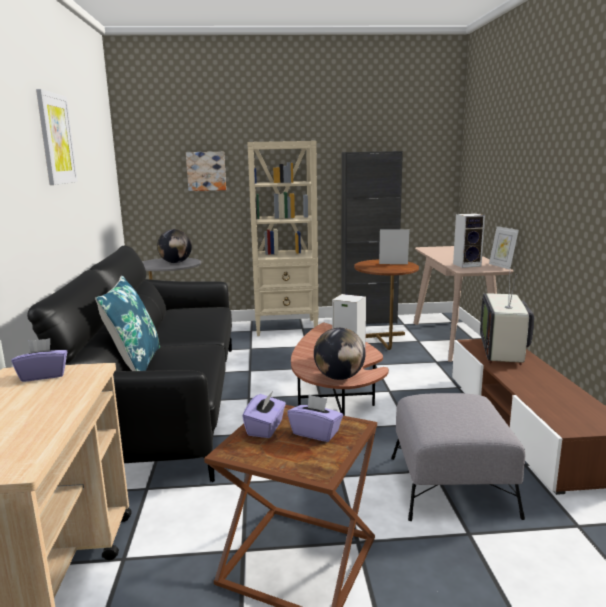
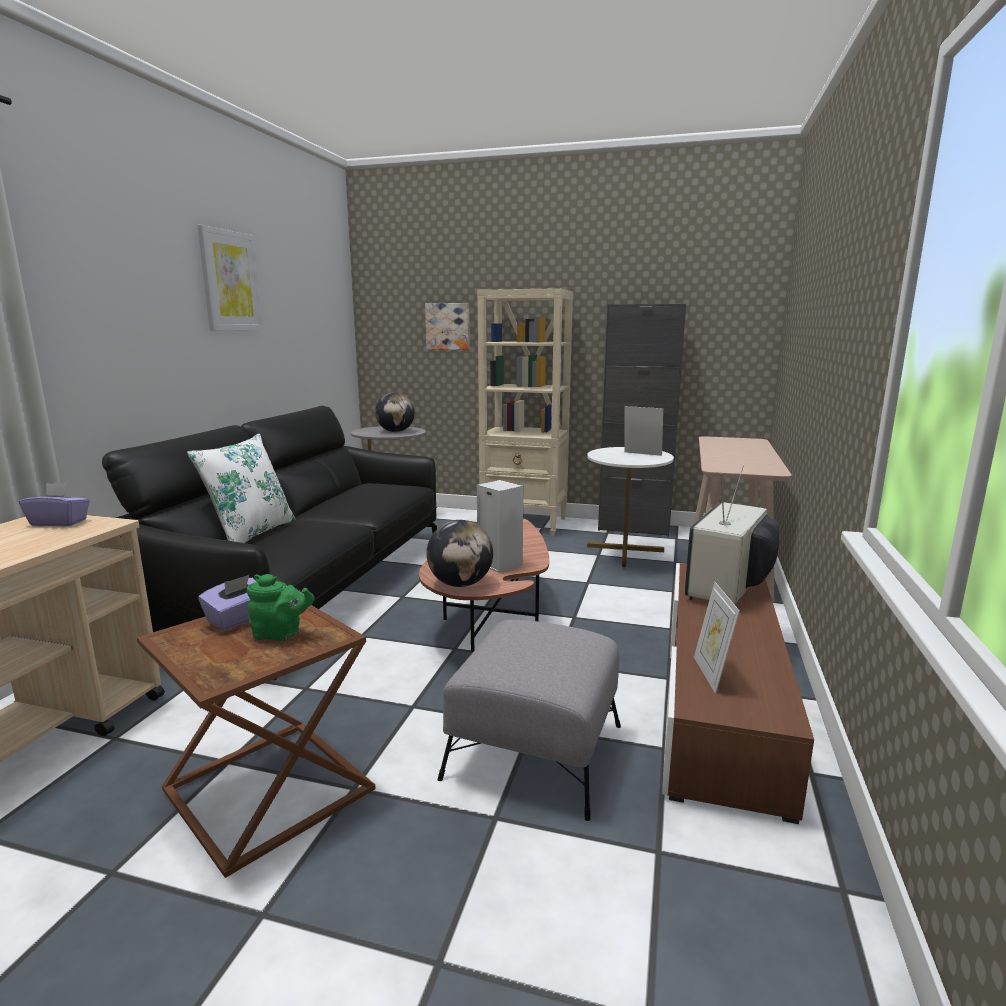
camera: 20 degrees right, 0 degrees up
blue pillow [95,276,160,371] -> white pillow [187,434,296,543]
purple tissue box [287,394,343,442] -> green teapot [247,574,315,641]
brown side table [354,259,419,350] -> white side table [587,447,674,567]
speaker [453,213,485,268] -> none
picture frame [489,226,519,269] -> picture frame moved to [694,582,740,694]

